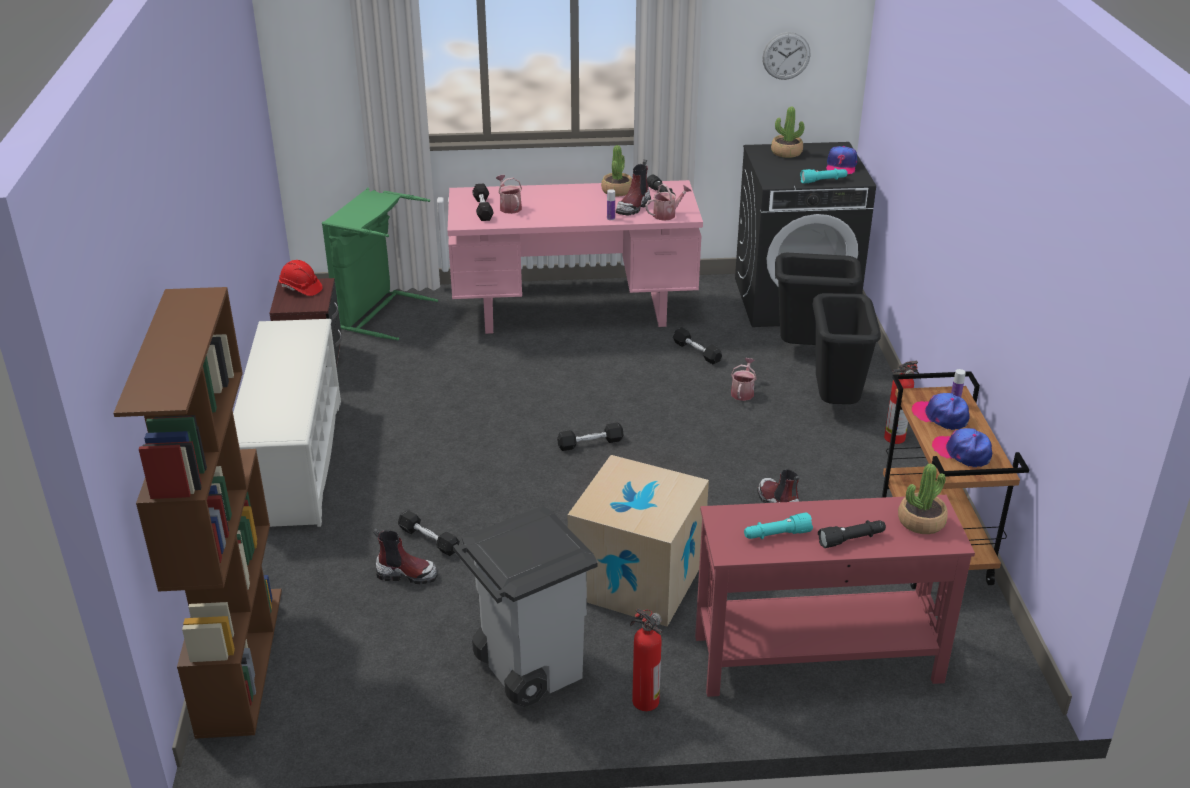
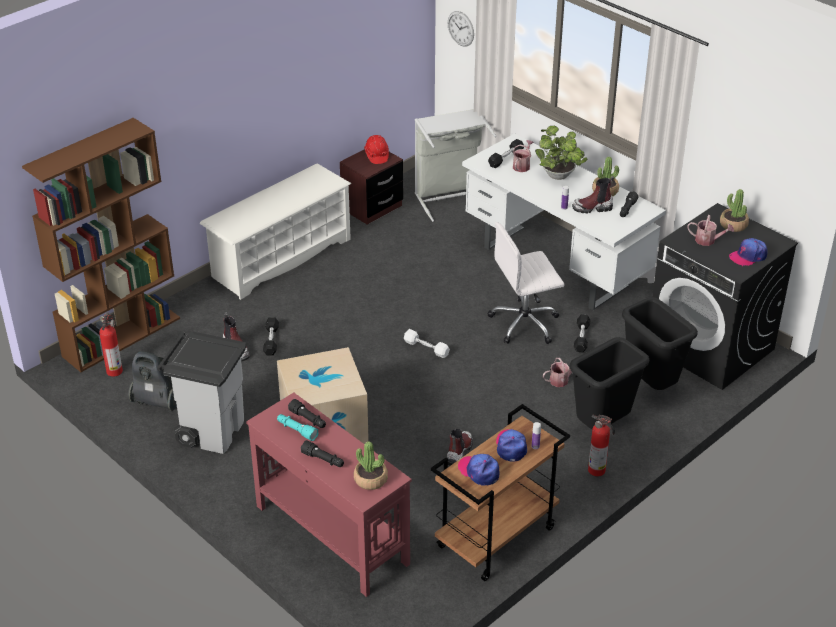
camera: 50 degrees right, 5 degrees up
green laundry basket [322,188,438,341] -> grey laundry basket [415,109,496,222]
pink desk [447,180,703,334] -> white desk [462,134,666,311]
black dumbbell [557,423,624,451] -> white dumbbell [404,329,450,358]
fire extinguisher [630,608,663,711] -> fire extinguisher moved to [99,313,123,377]
watering can [645,184,691,221] -> watering can moved to [687,215,734,246]
wall clock [762,32,810,80] -> wall clock moved to [448,11,474,47]
turquoise flashlight [800,168,848,184] -> none
cap [932,428,992,467] -> cap turned 45 degrees counterclockwise [458,454,500,486]
none -> vacuum cleaner [128,352,177,411]
none -> black flashlight [288,399,326,428]
none -> white office chair [488,222,564,344]
none -> potted plant [535,126,588,180]

